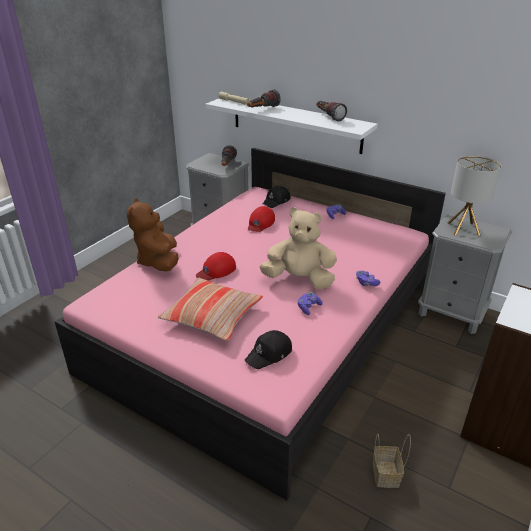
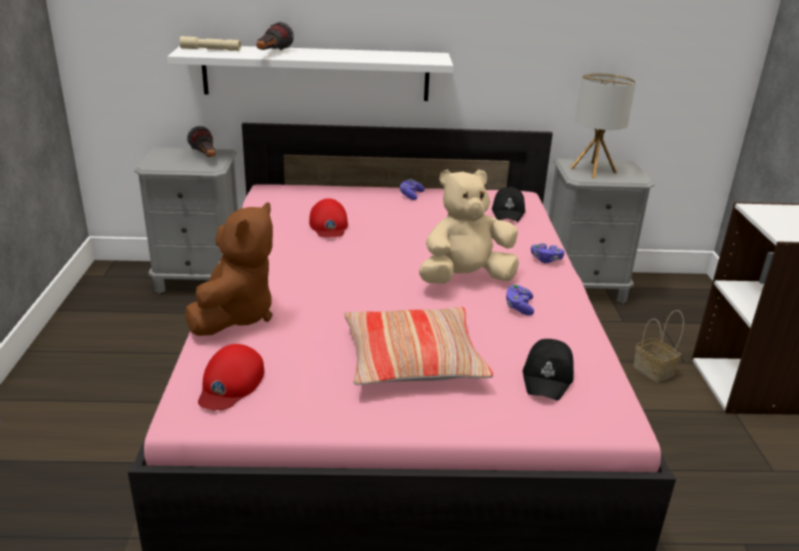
camera: 35 degrees left, 5 degrees down
brown plush toy [127,198,179,271] -> brown plush toy turned 120 degrees counterclockwise [186,202,273,336]
red cap [196,252,236,280] -> red cap moved to [198,344,264,410]
black cap [262,186,290,208] -> black cap moved to [492,187,525,222]
flashlight [316,101,347,122] -> none
basket [373,433,411,488] -> basket moved to [633,310,684,383]

